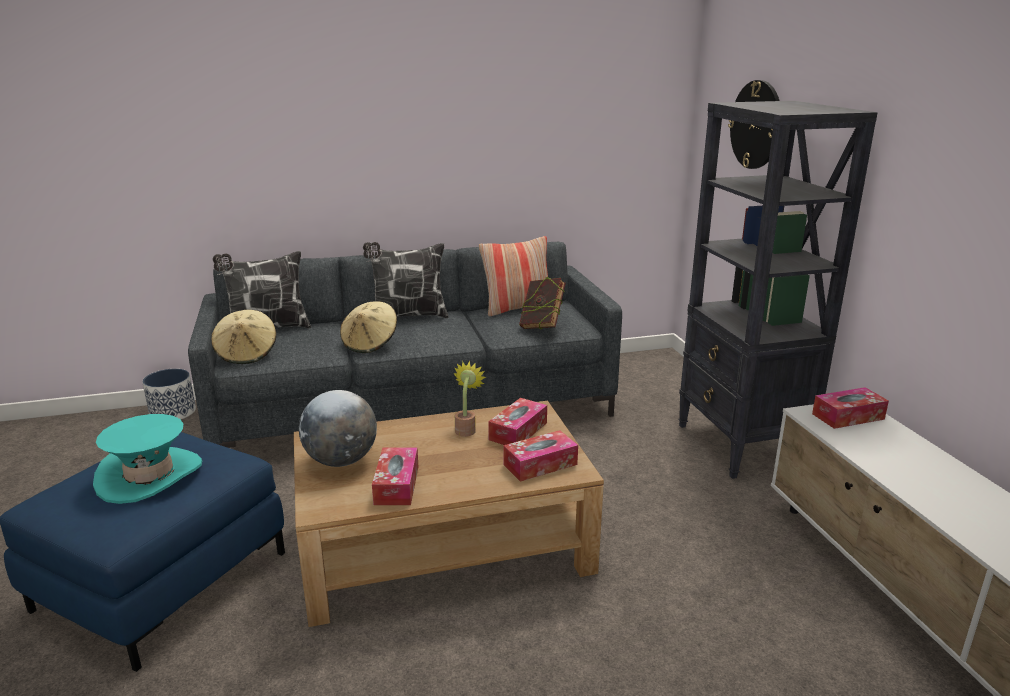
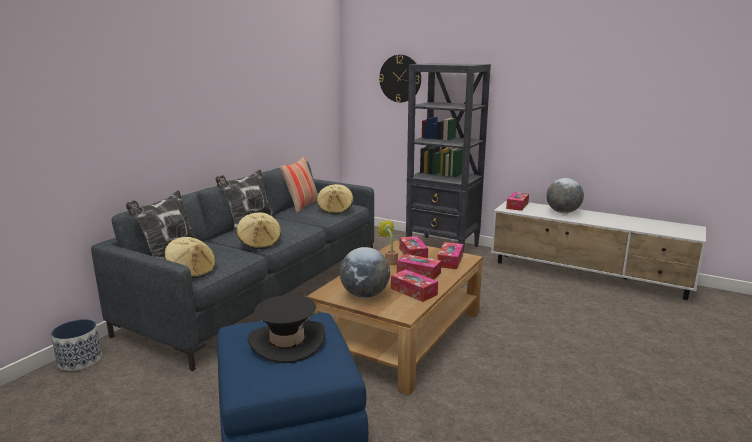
camera: 45 degrees left, 5 degrees down
turquoise hat [93,414,202,504] -> black hat [248,295,326,363]
book [519,276,566,329] -> beige hat [316,184,353,214]
none -> tissue box [397,254,441,280]
none -> globe [546,178,584,213]

